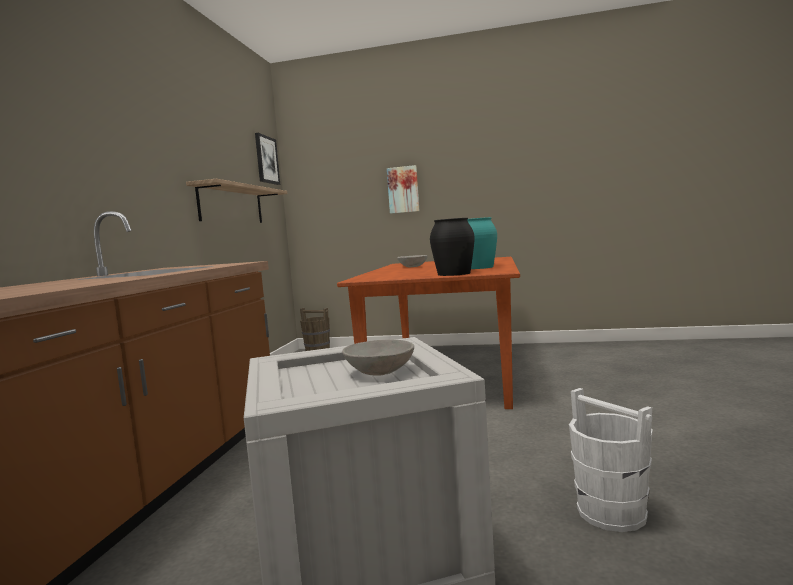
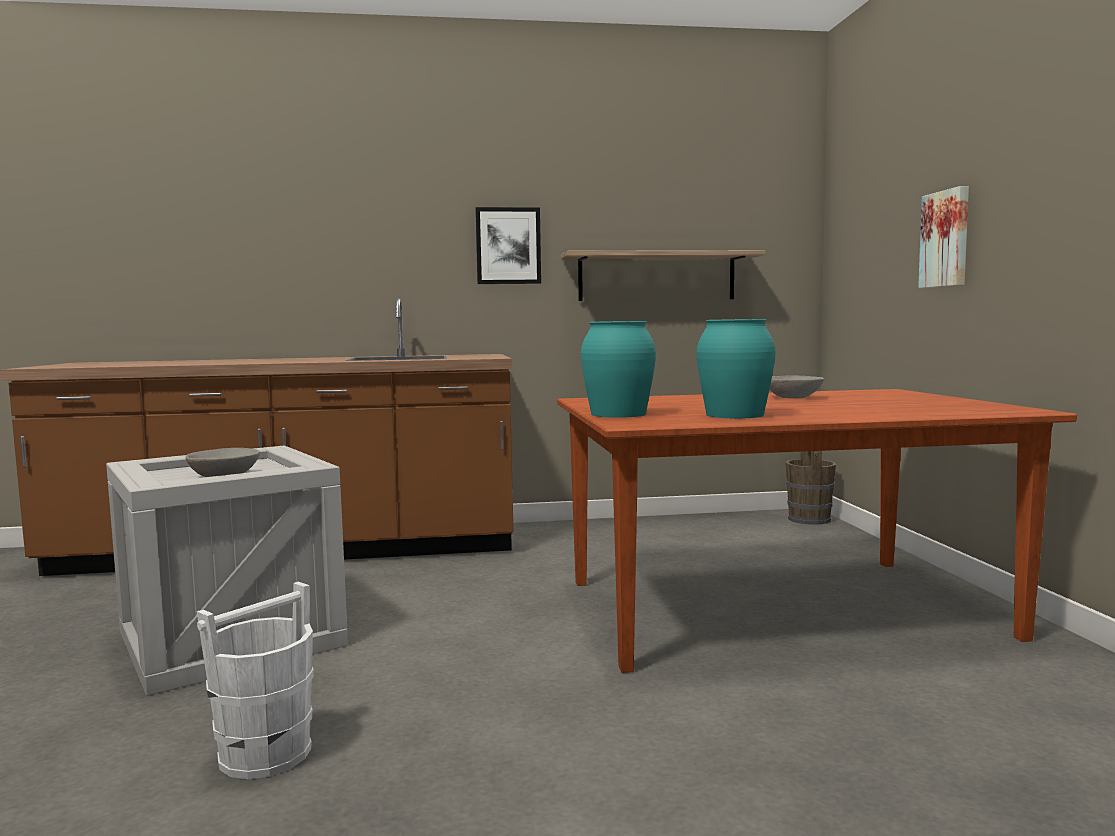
camera: 70 degrees right, 0 degrees up
picture [255,133,280,185] -> picture moved to [475,207,541,284]
black vase [430,218,475,276] -> turquoise vase [581,321,656,418]

